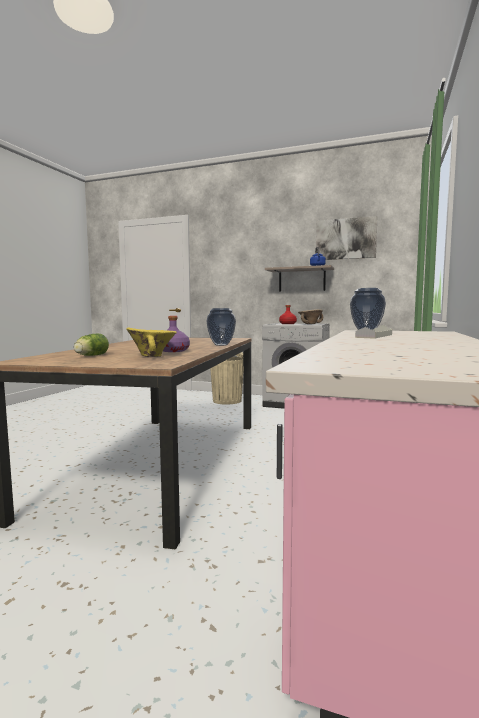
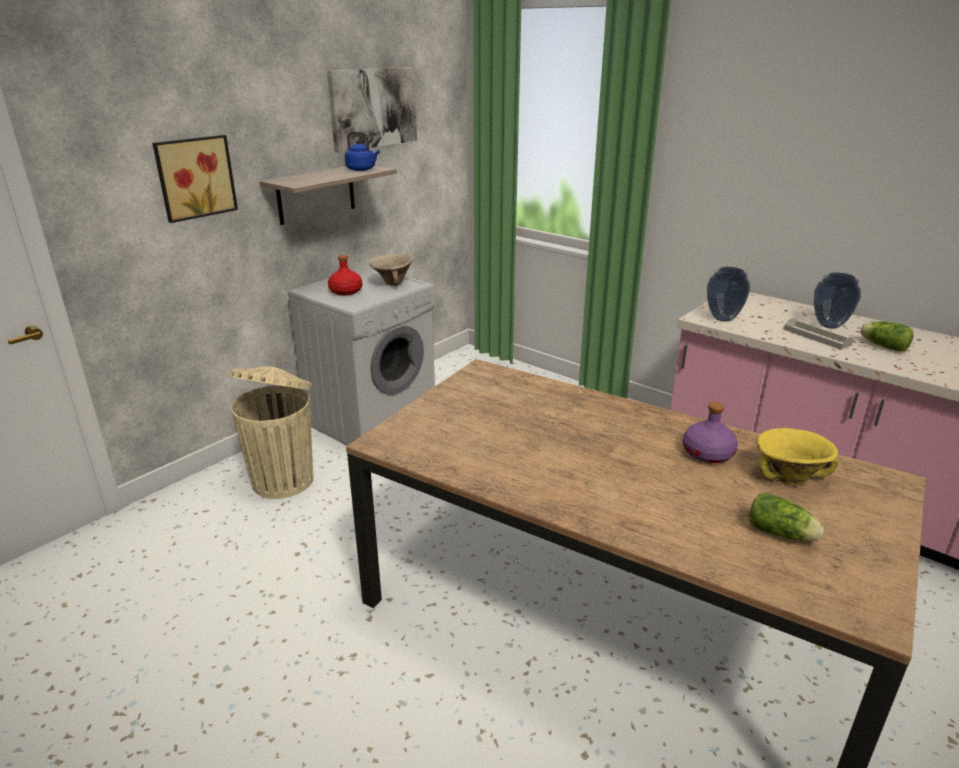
camera: 70 degrees left, 20 degrees up
vase [206,308,236,346] -> vase moved to [814,273,861,328]
none -> picture [152,135,238,223]
none -> lettuce [860,321,913,352]

